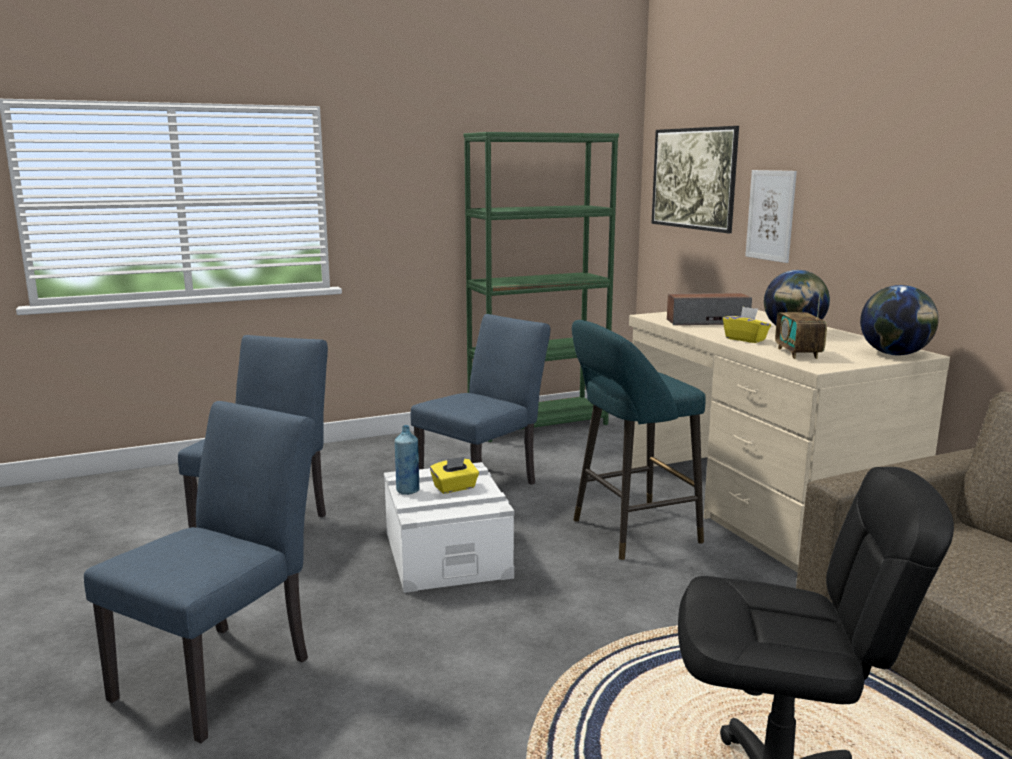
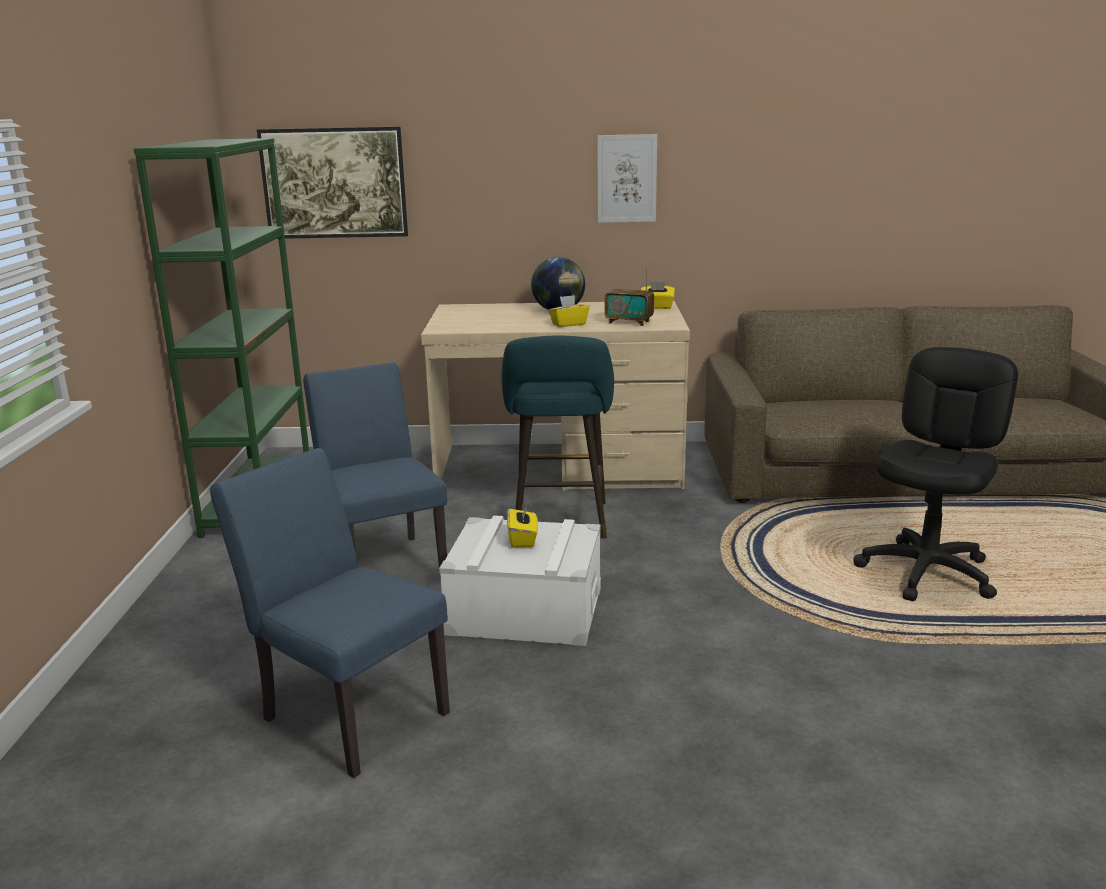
camera: 65 degrees left, 5 degrees up
blue chair [84,401,316,743] -> none
blue bottle [395,425,420,495] -> none
speaker [667,293,752,325] -> none
picture [745,170,797,263] -> picture moved to [598,134,657,223]
globe [860,285,939,355] -> yellow tissue box [641,282,675,309]

